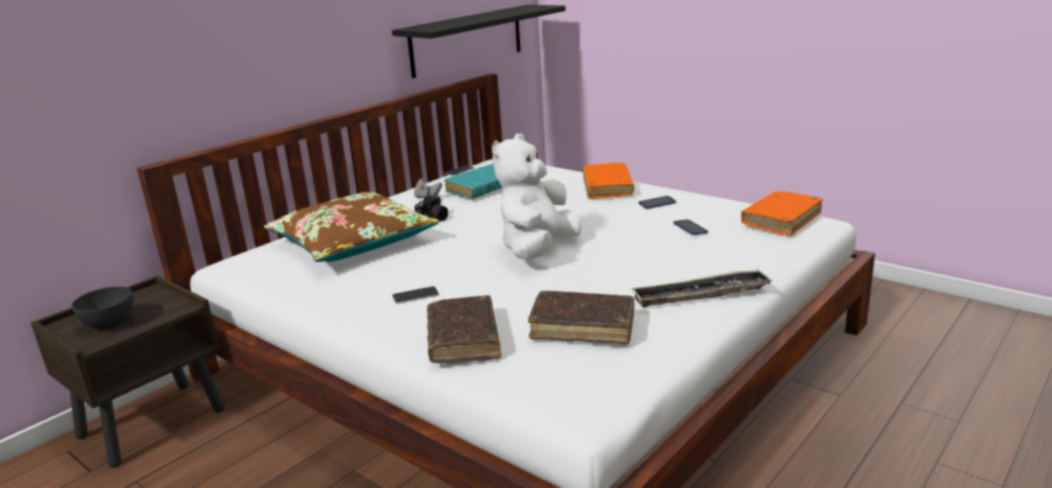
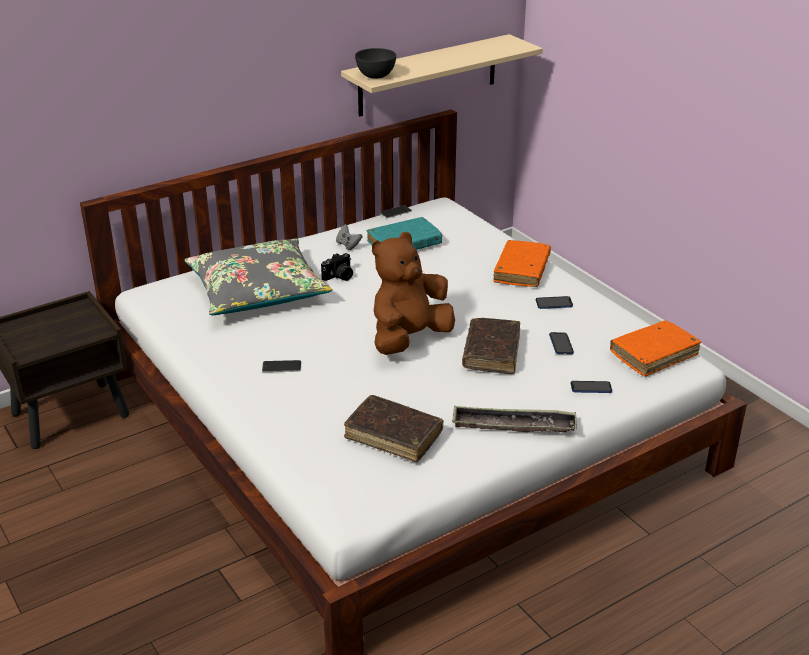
camera: 15 degrees right, 10 degrees up
grey bowl [71,286,133,330] -> grey bowl moved to [355,48,396,79]
brown pillow [264,192,439,262] -> grey pillow [185,239,332,315]
black shelf [392,5,566,78] -> beige shelf [341,34,543,117]
brown book [427,295,501,363] -> brown book moved to [462,318,520,374]
white plush toy [492,134,582,260] -> brown plush toy [372,232,455,355]
none -> phone [571,381,612,393]

